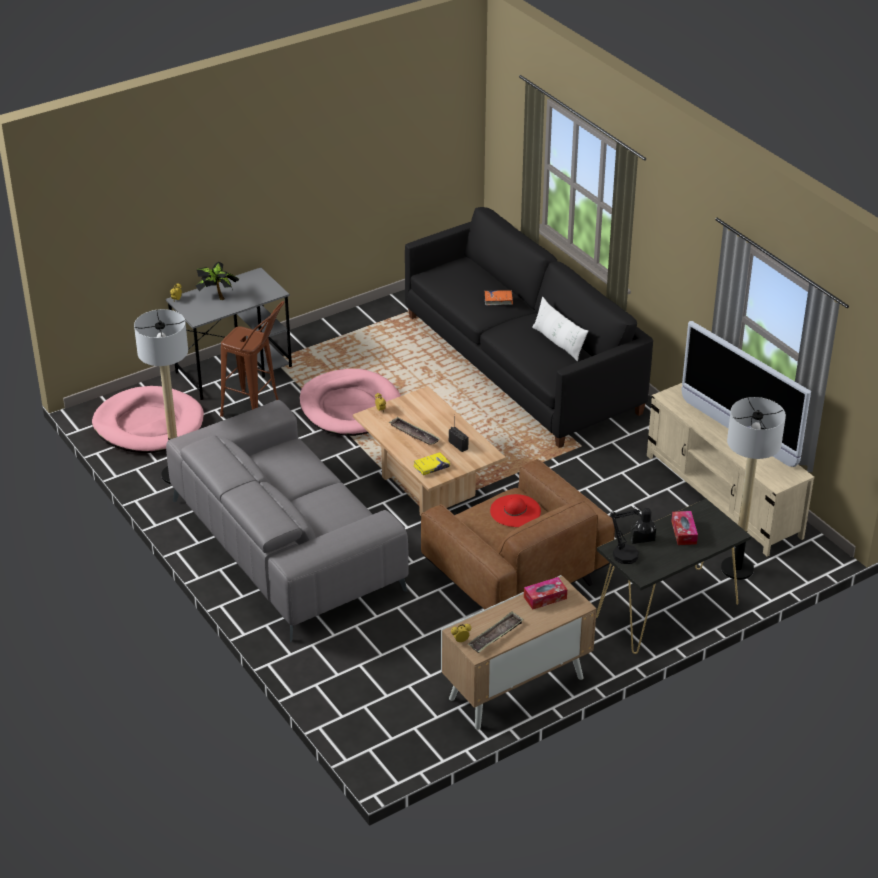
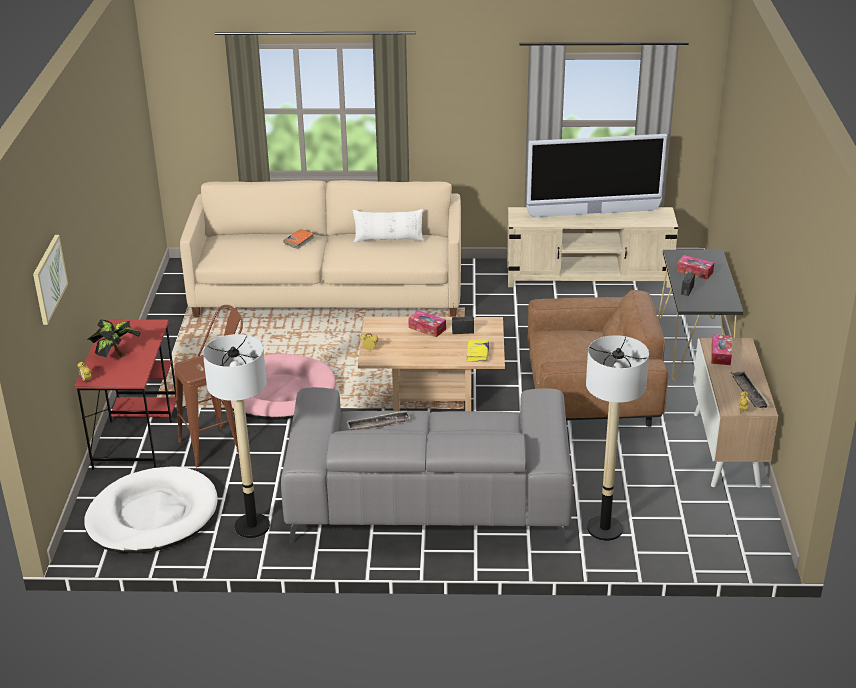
camera: 55 degrees left, 5 degrees down
pink dog bed [92,386,204,453] -> white dog bed [84,466,218,554]
grey desk [166,268,292,400] -> red desk [74,319,176,470]
tray [389,417,440,445] -> tray moved to [346,411,410,430]
black sofa [405,207,653,448] -> beige sofa [180,180,461,317]
red hat [490,494,541,527] -> none
black table lamp [610,506,655,564] -> none
floor lamp [721,397,786,580] -> floor lamp moved to [586,335,649,541]
none -> picture [33,235,68,325]
none -> tissue box [408,310,446,337]

